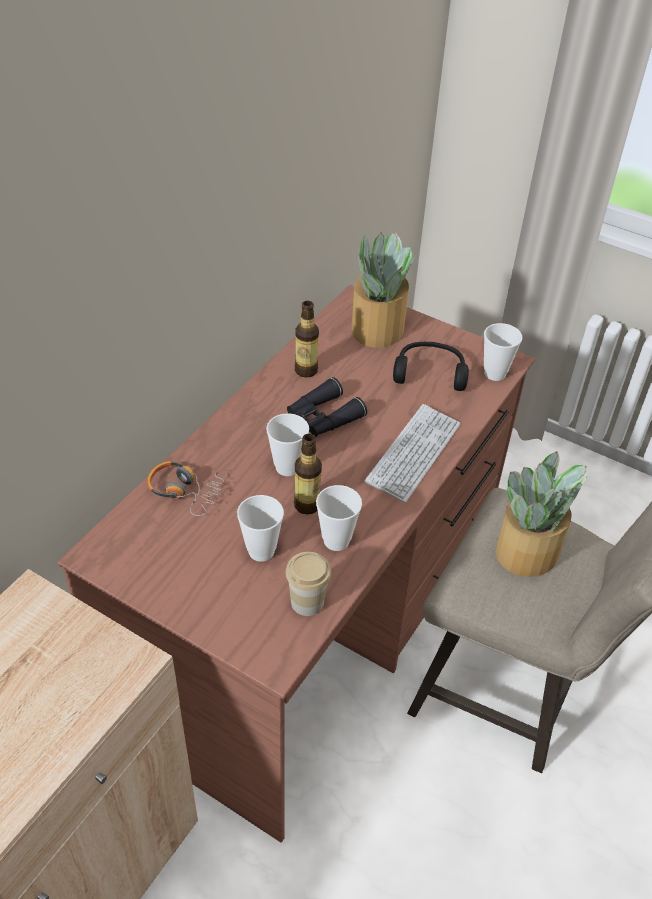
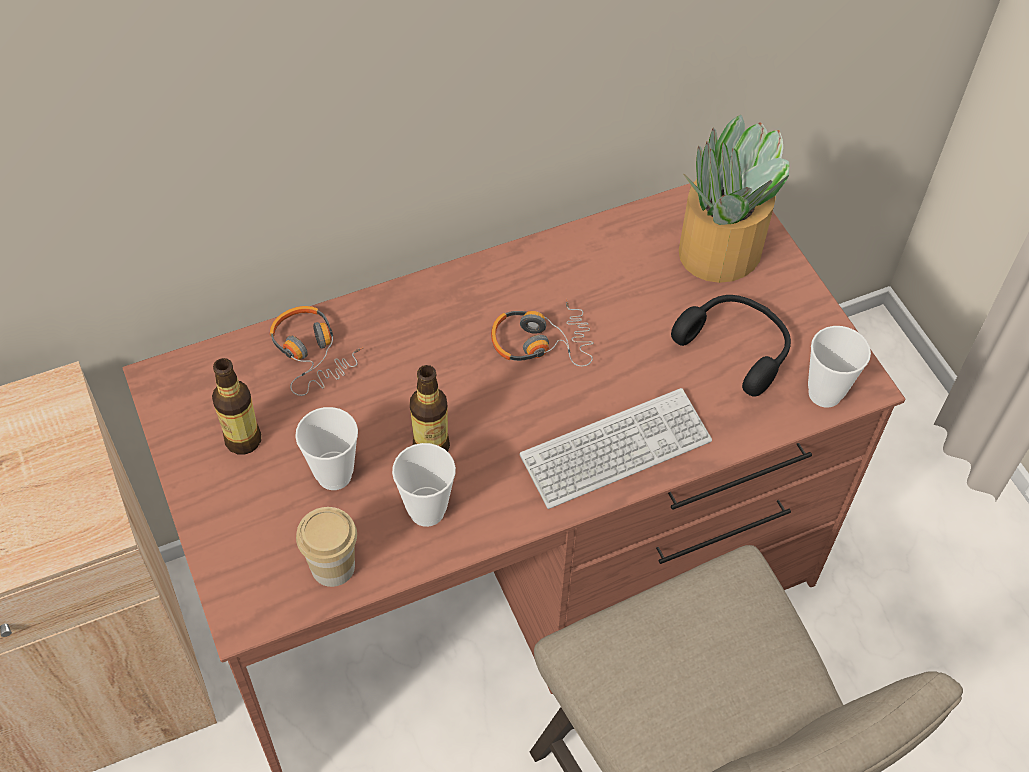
camera: 35 degrees right, 10 degrees up
cup [266,413,309,476] -> none
black binoculars [287,377,367,437] -> headphones [491,299,594,367]
bottle [295,301,319,377] -> bottle moved to [212,358,261,455]
potted plant [496,451,587,577] -> none

